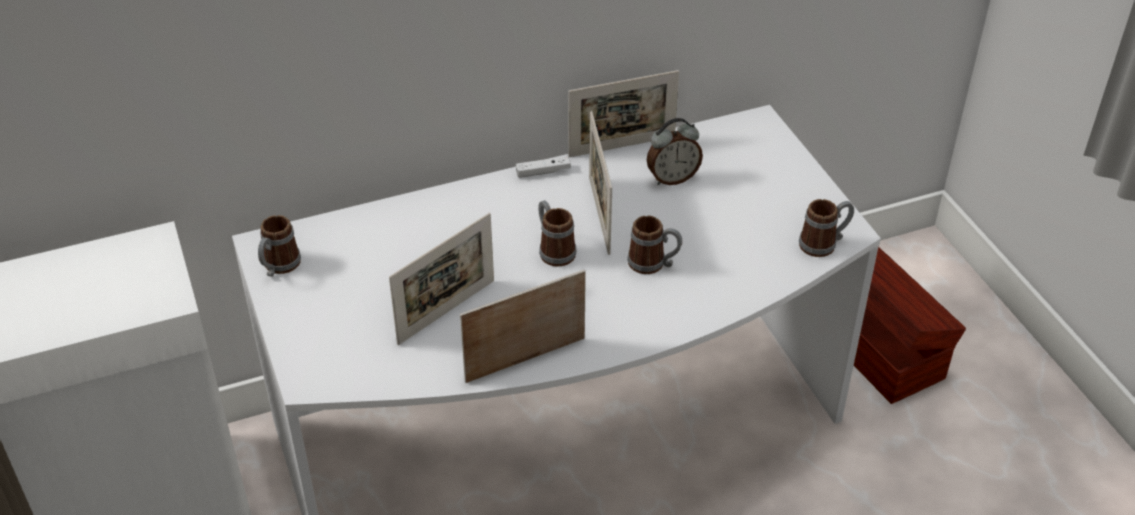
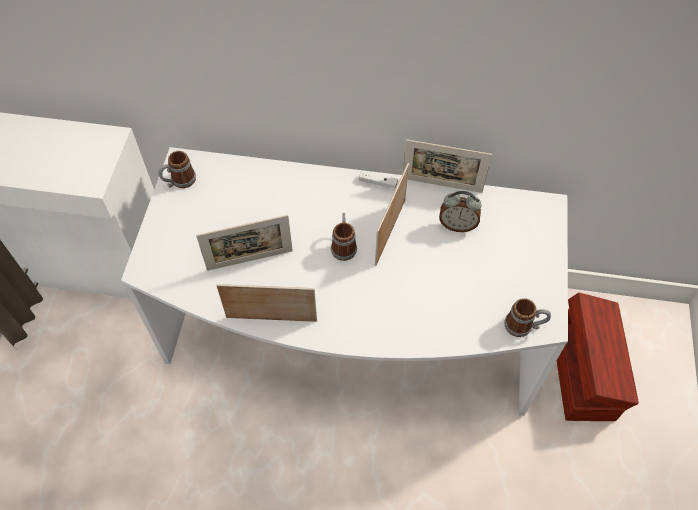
camera: 30 degrees right, 15 degrees up
mug [627,216,682,274] -> none

